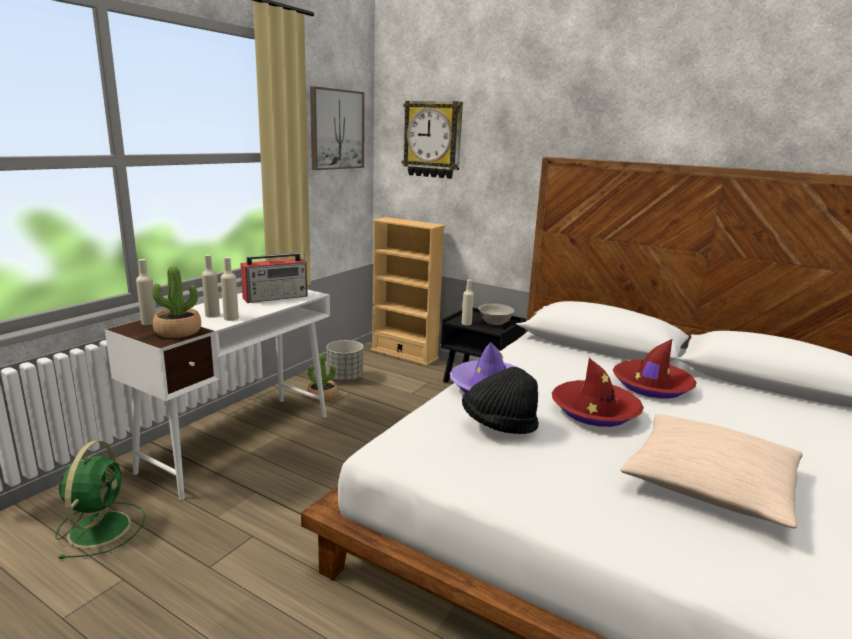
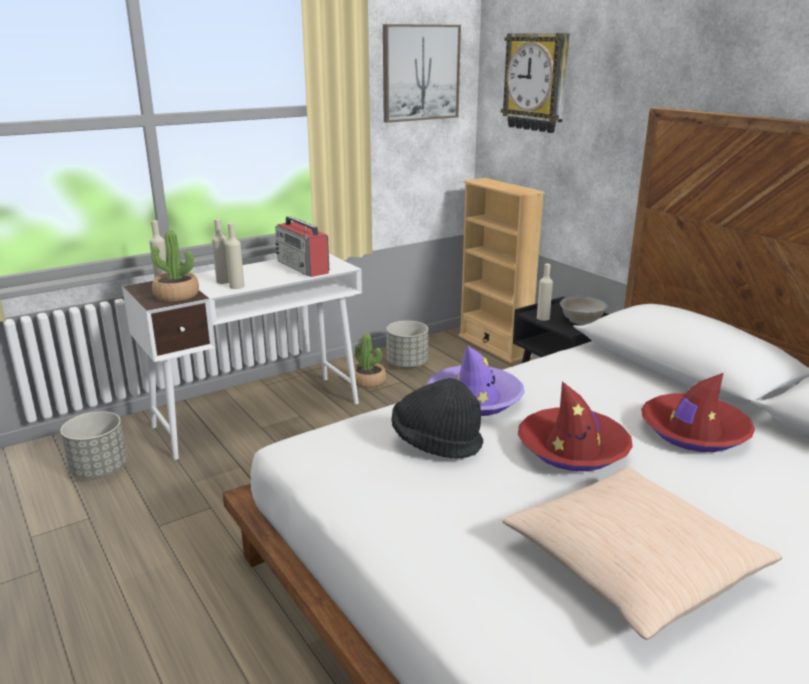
camera: 25 degrees right, 5 degrees up
green fan [55,441,145,559] -> grey planter [61,411,127,478]
radio [241,253,308,303] -> radio turned 60 degrees clockwise [275,216,329,277]

